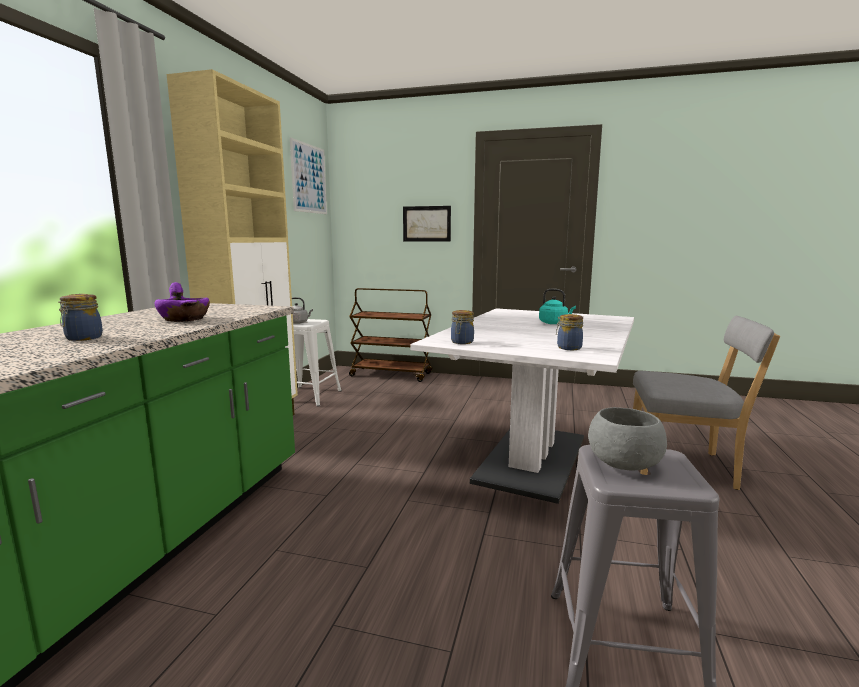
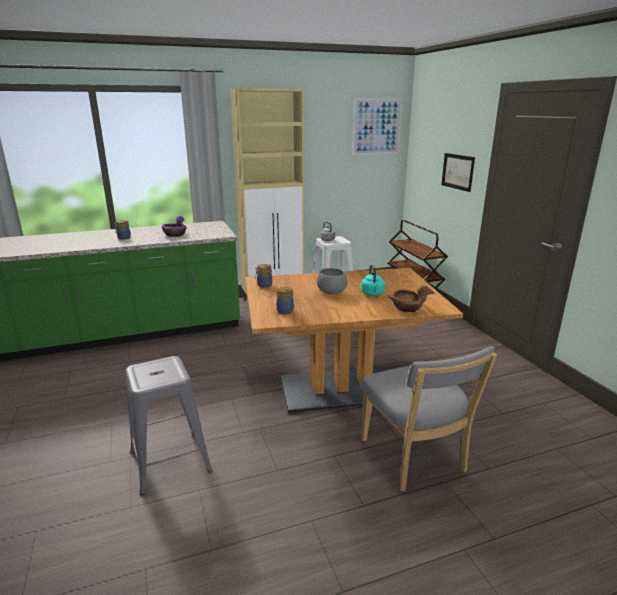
camera: 55 degrees right, 10 degrees up
white dining table [410,308,634,504] -> brown dining table [245,268,463,413]
grey bowl [588,407,667,471] -> grey bowl moved to [317,268,347,294]
none -> brown bowl [388,285,435,312]

